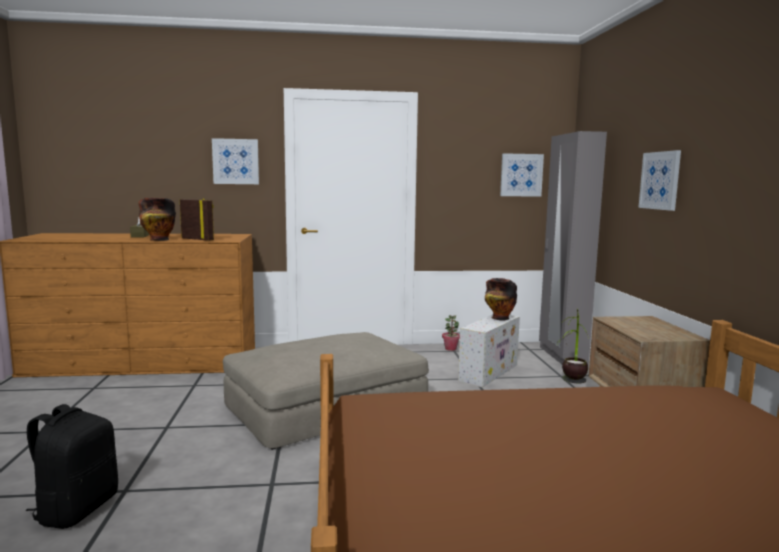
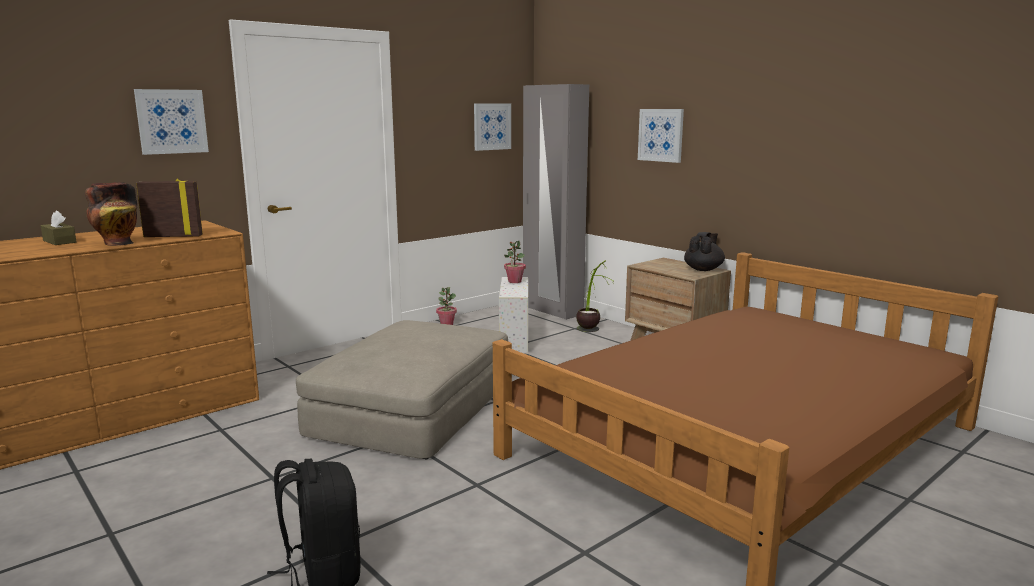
camera: 35 degrees left, 5 degrees up
vase [485,278,517,321] -> potted plant [504,241,526,283]
none -> black teapot [684,232,725,271]

